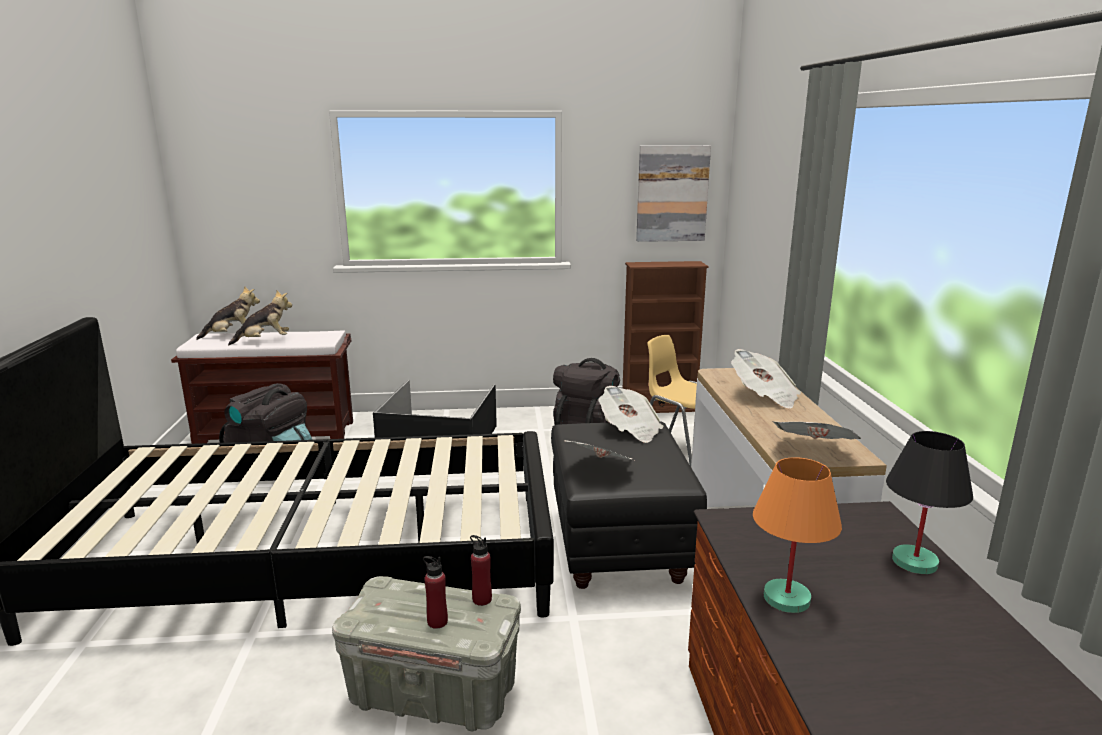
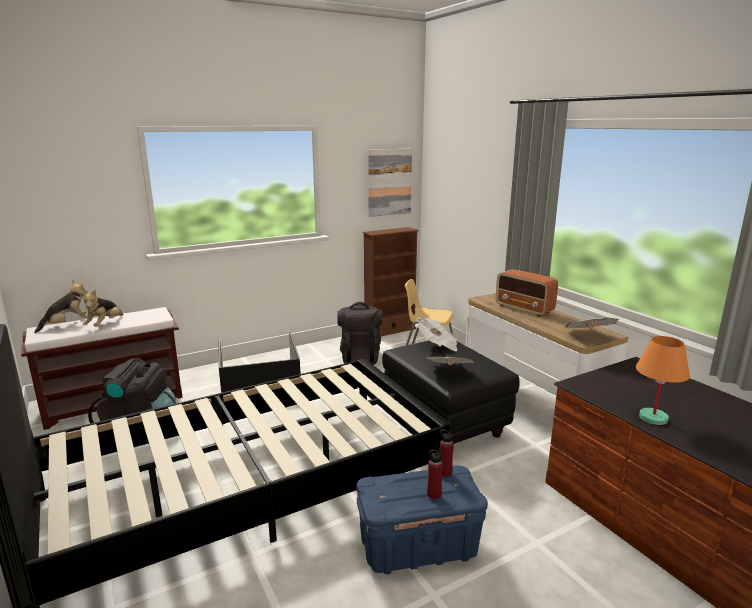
camera: 25 degrees left, 0 degrees up
plush toy [228,290,292,345] -> plush toy turned 150 degrees clockwise [81,290,123,327]
grey storage box [332,576,521,732] -> blue storage box [356,466,488,574]
newspaper [731,349,801,409] -> radio [496,269,558,317]
black table lamp [886,431,973,574] -> none

